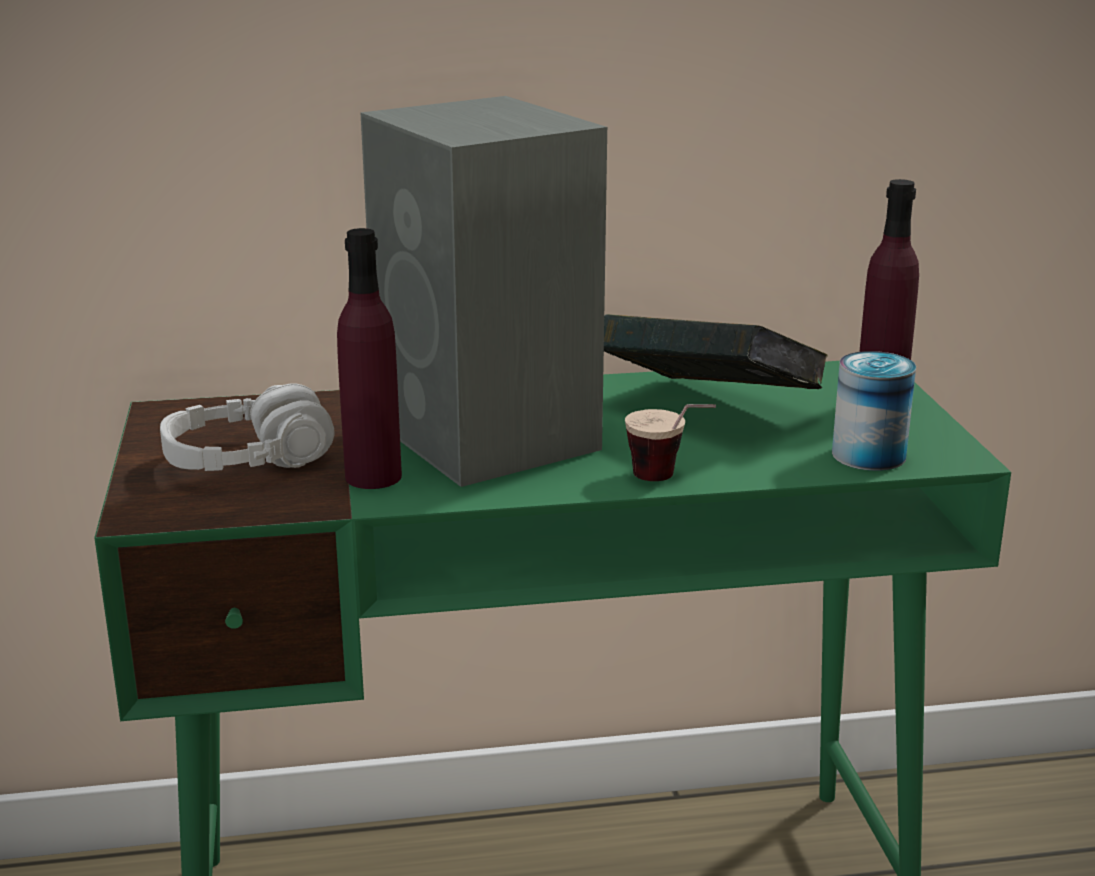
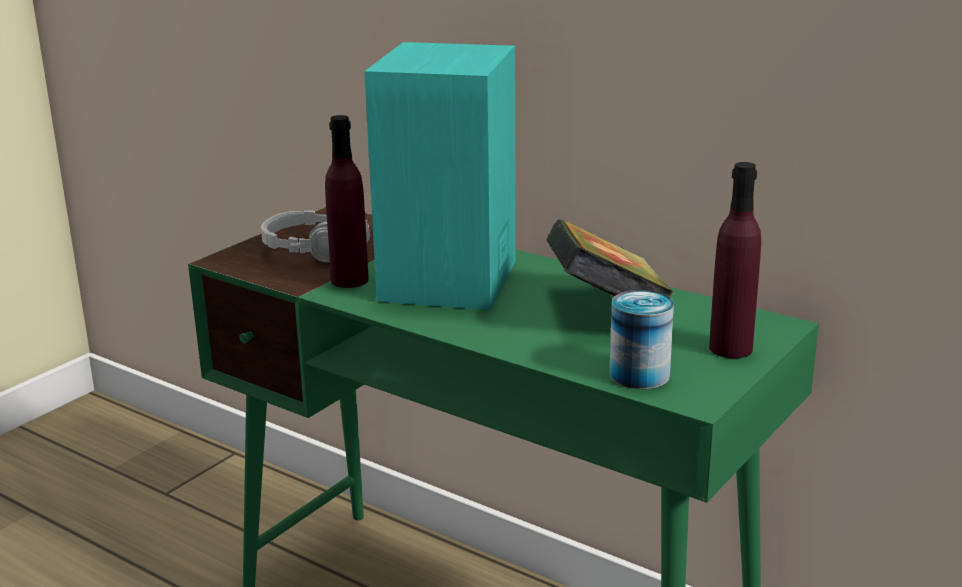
camera: 45 degrees right, 0 degrees up
grey speaker [360,96,607,487] -> turquoise speaker [364,42,516,310]
cup [625,404,716,481] -> none

